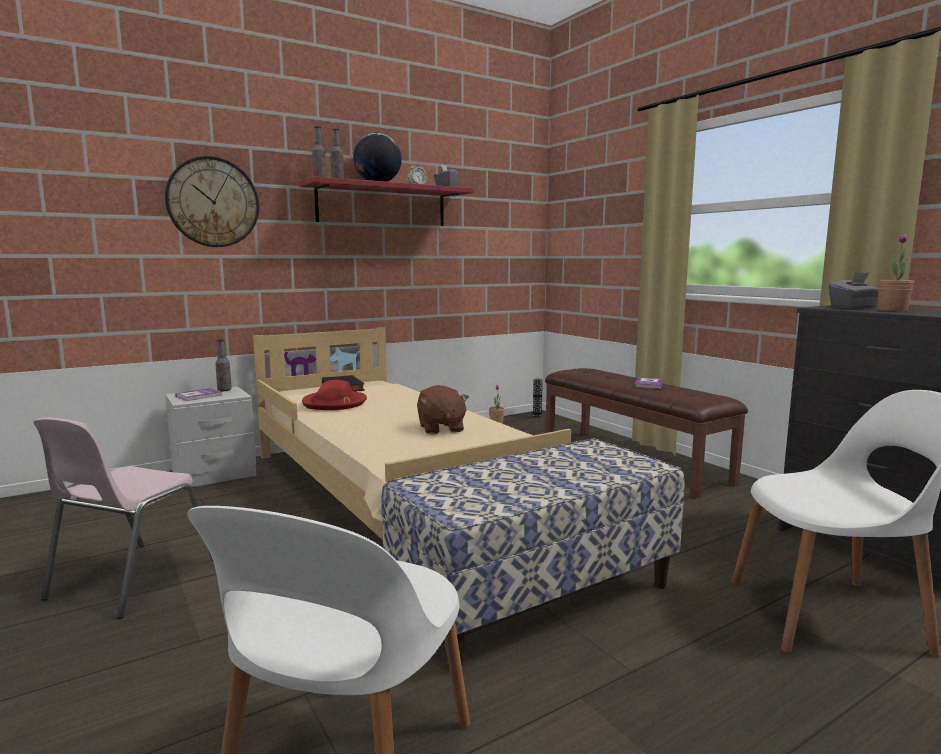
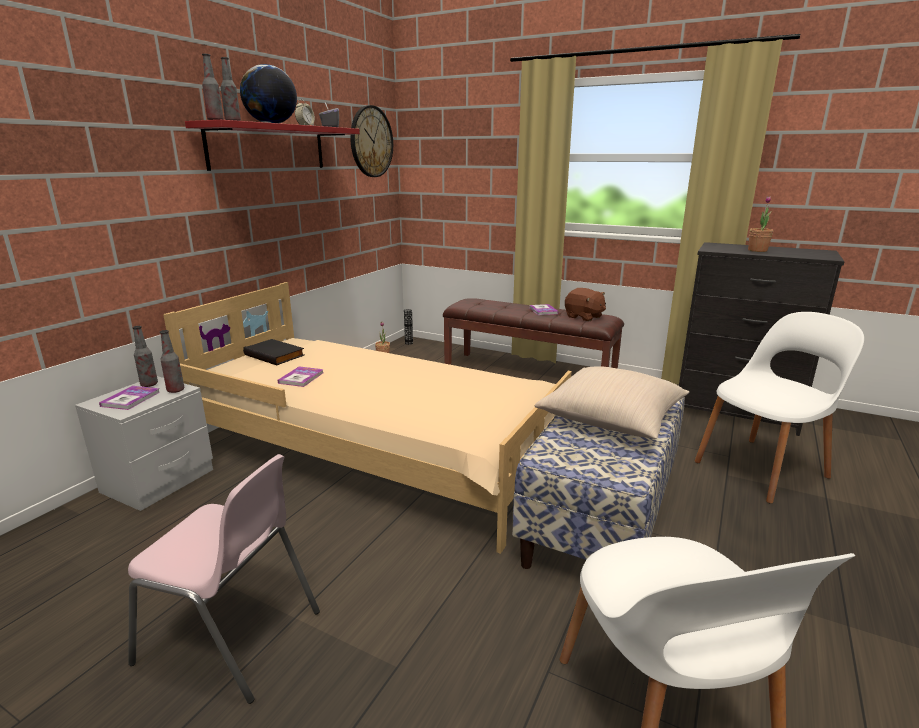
camera: 30 degrees left, 10 degrees up
pink chair [34,417,213,619] -> pink chair turned 60 degrees counterclockwise [128,454,320,704]
wall clock [165,156,259,247] -> wall clock moved to [350,105,393,177]
red hat [302,380,367,410] -> book [278,366,323,387]
brown plush toy [417,385,469,434] -> brown plush toy moved to [565,288,606,321]
grey tissue box [829,272,878,309] -> none
none -> bottle [160,330,184,393]
none -> beige pillow [534,366,690,439]

